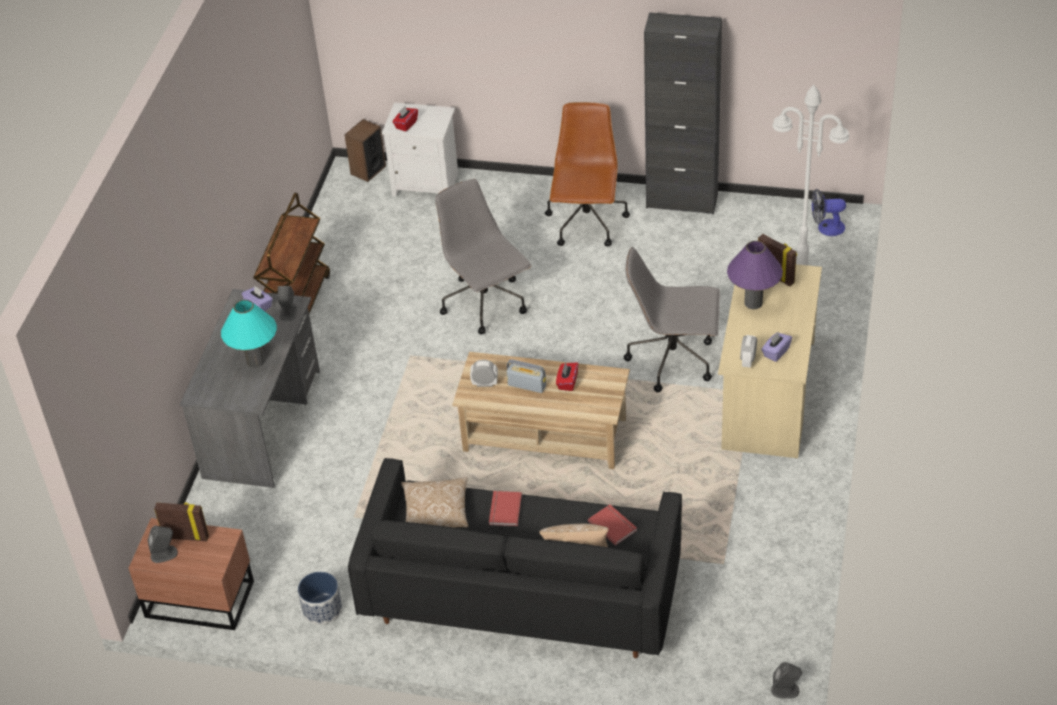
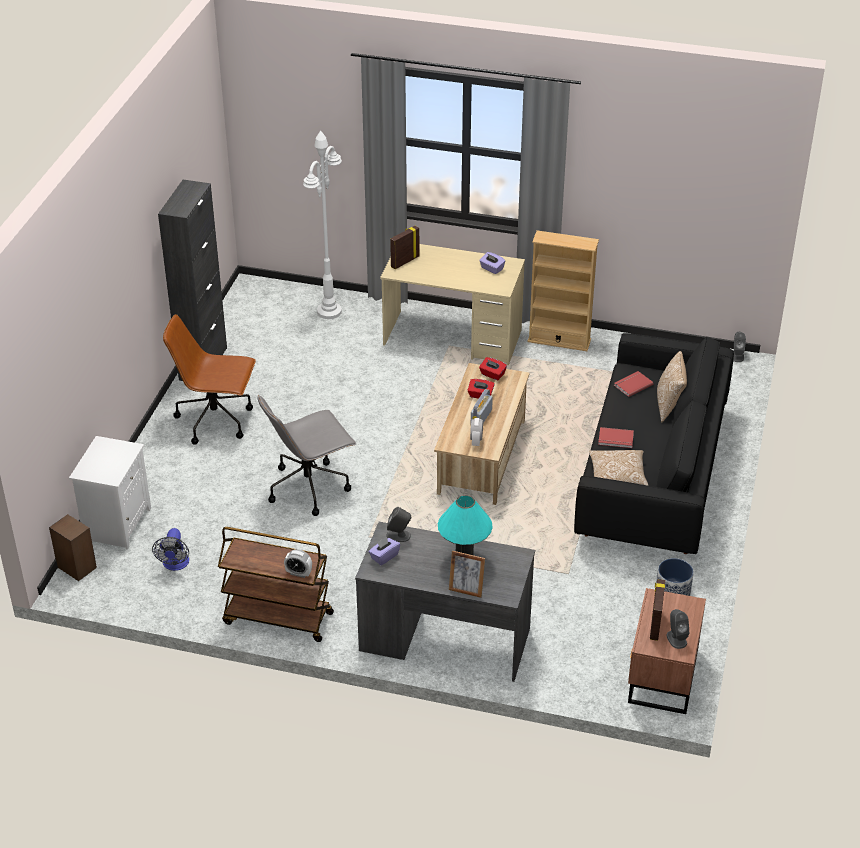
camera: 90 degrees left, 5 degrees down
red tissue box [393,106,418,131] -> red tissue box moved to [479,357,507,380]
grey office chair [624,247,720,392] -> none
purple table lamp [727,241,783,309] -> none
alarm clock [740,335,757,368] -> alarm clock moved to [284,549,312,578]
fan [812,189,846,236] -> fan moved to [152,528,189,571]
none -> picture frame [449,550,485,598]
none -> beige bookcase [528,230,599,351]

